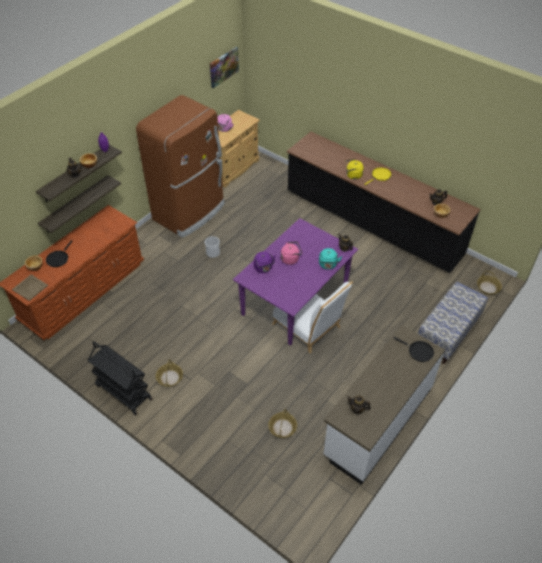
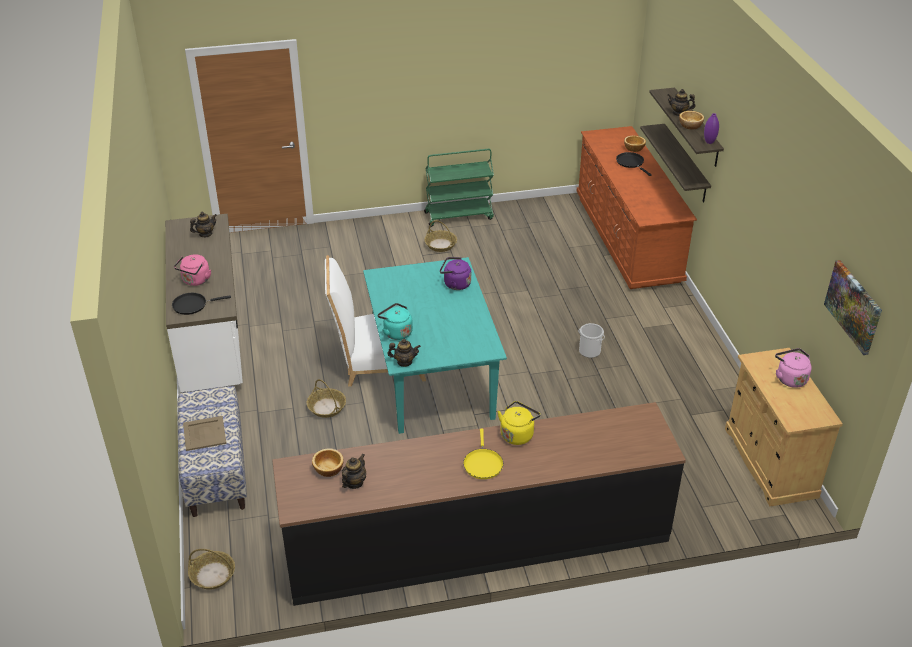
camera: 130 degrees right, 10 degrees down
beige tray [12,275,48,301] -> beige tray moved to [183,416,227,451]
black cart [88,341,152,415] -> green cart [424,149,494,227]
brown fridge [136,95,225,238] -> none
purple dining table [233,218,358,346] -> turquoise dining table [363,257,507,434]
basket [268,409,297,438] -> basket moved to [307,379,346,418]
pink kettle [281,242,302,265] -> pink kettle moved to [174,254,211,286]

